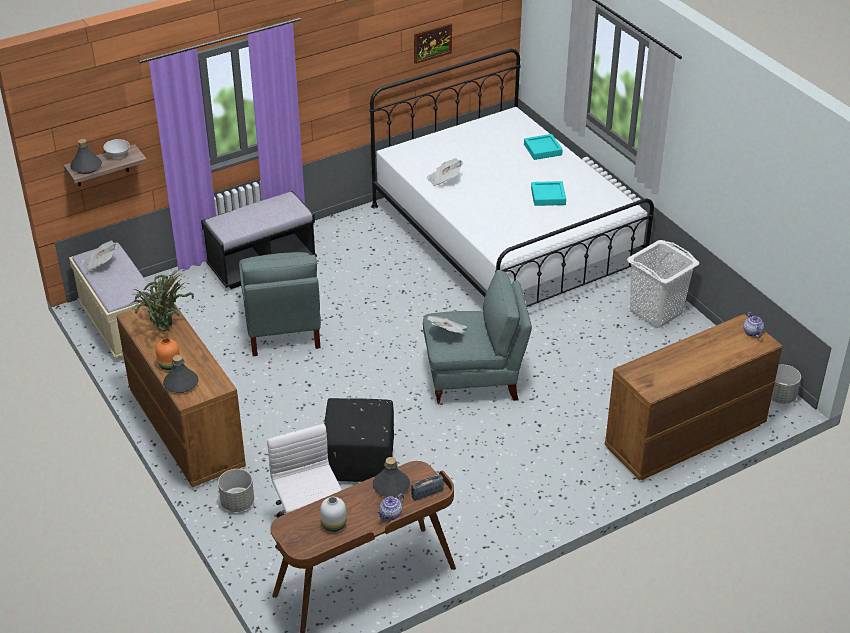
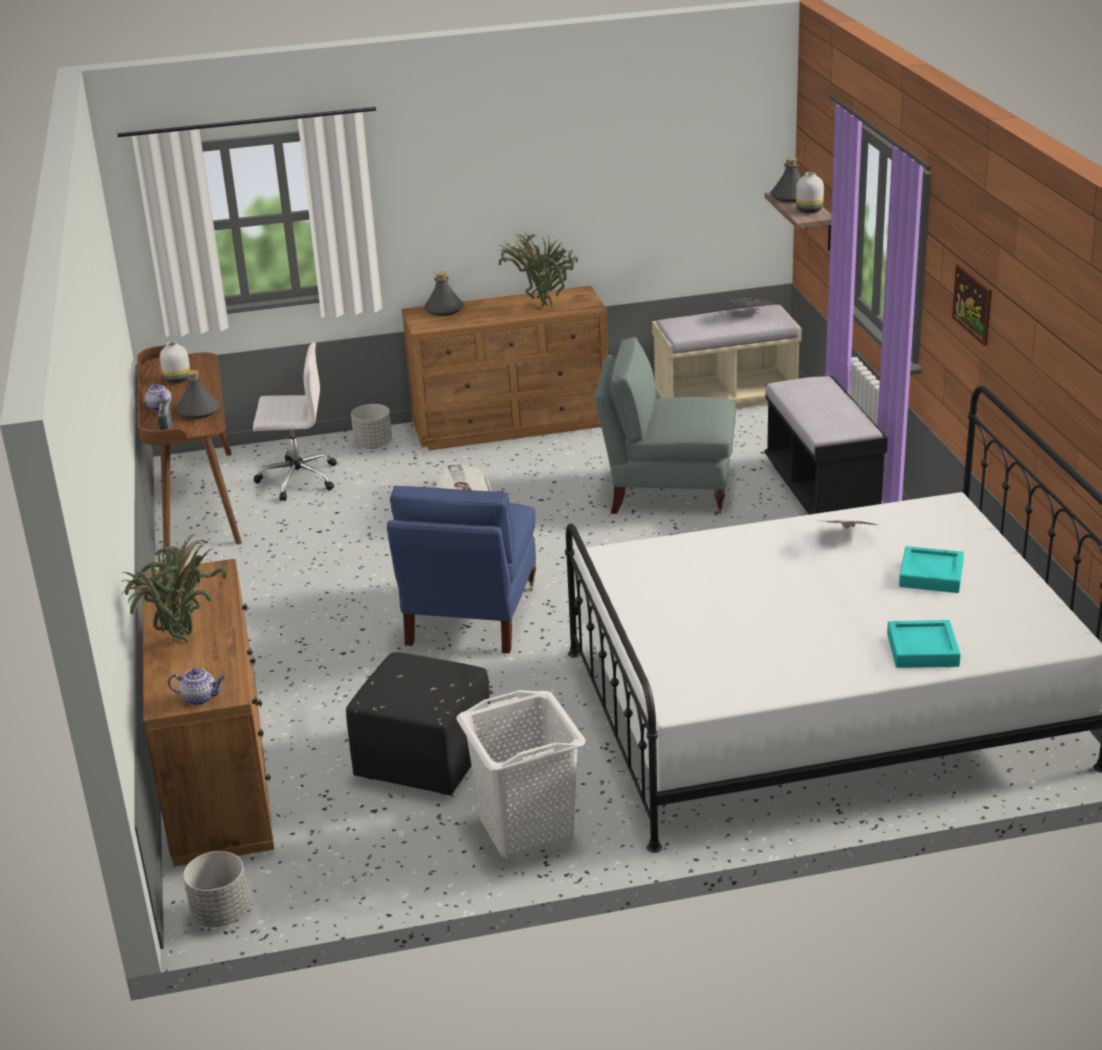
camera: 110 degrees right, 10 degrees down
white bowl [103,139,130,158] -> white vase [796,172,824,213]
orange vase [156,338,180,370] -> none
black ottoman [324,398,394,482] -> black ottoman moved to [346,652,490,795]
picture [414,23,452,64] -> picture moved to [952,263,992,346]
grey armchair [423,270,532,405] -> blue armchair [387,486,536,654]
turquoise tray [531,181,566,206] -> turquoise tray moved to [899,546,964,593]
none -> potted plant [121,534,226,643]

